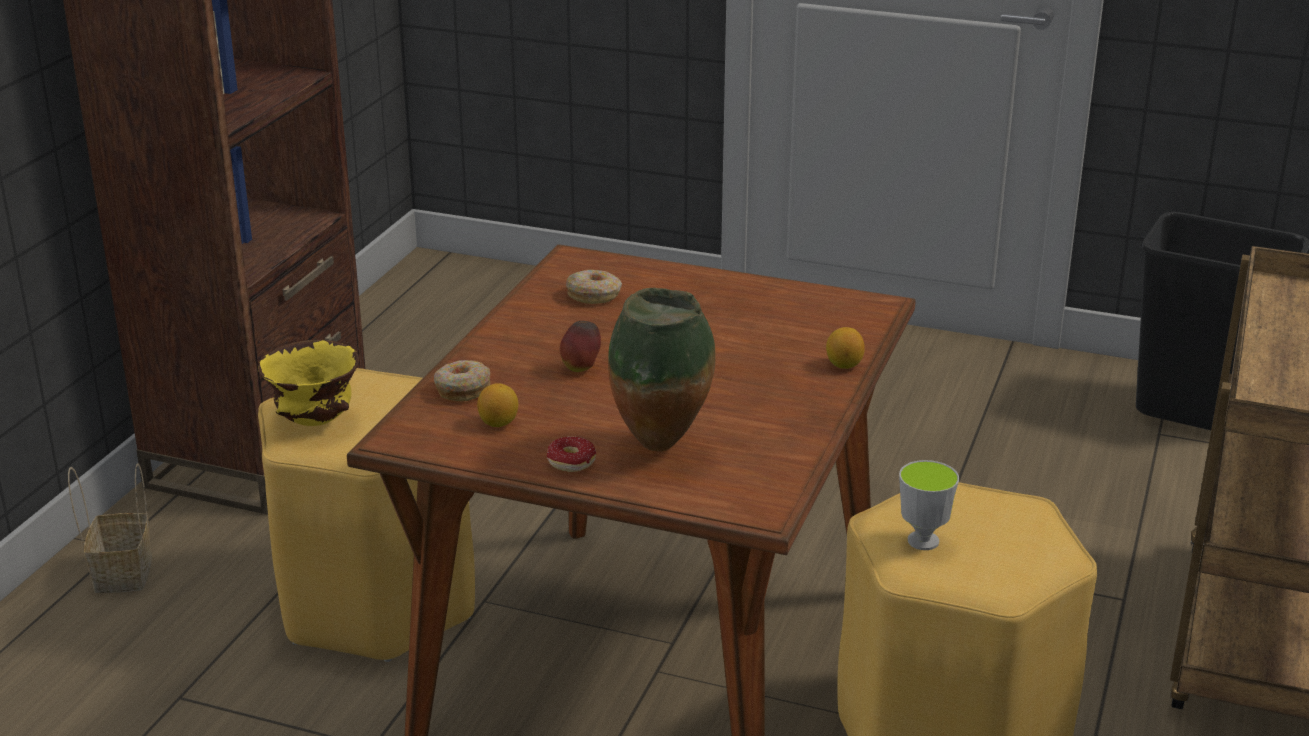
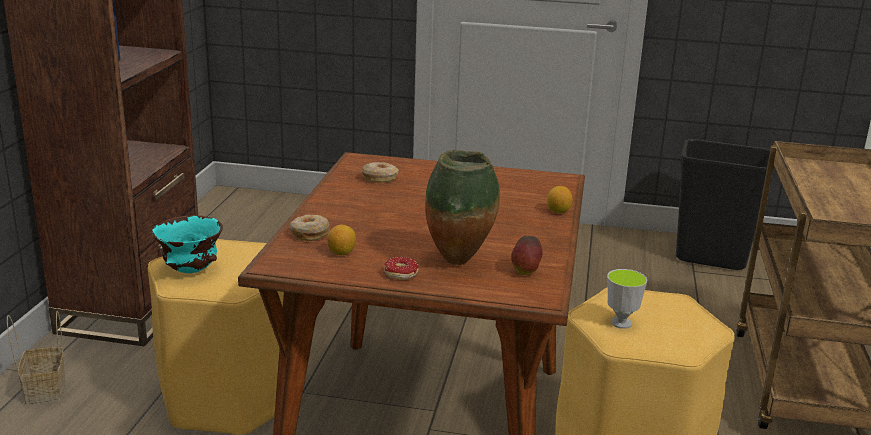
camera: 10 degrees left, 5 degrees down
yellow bowl [258,340,359,426] -> turquoise bowl [152,215,223,273]
apple [560,321,601,372] -> apple moved to [511,236,543,275]

